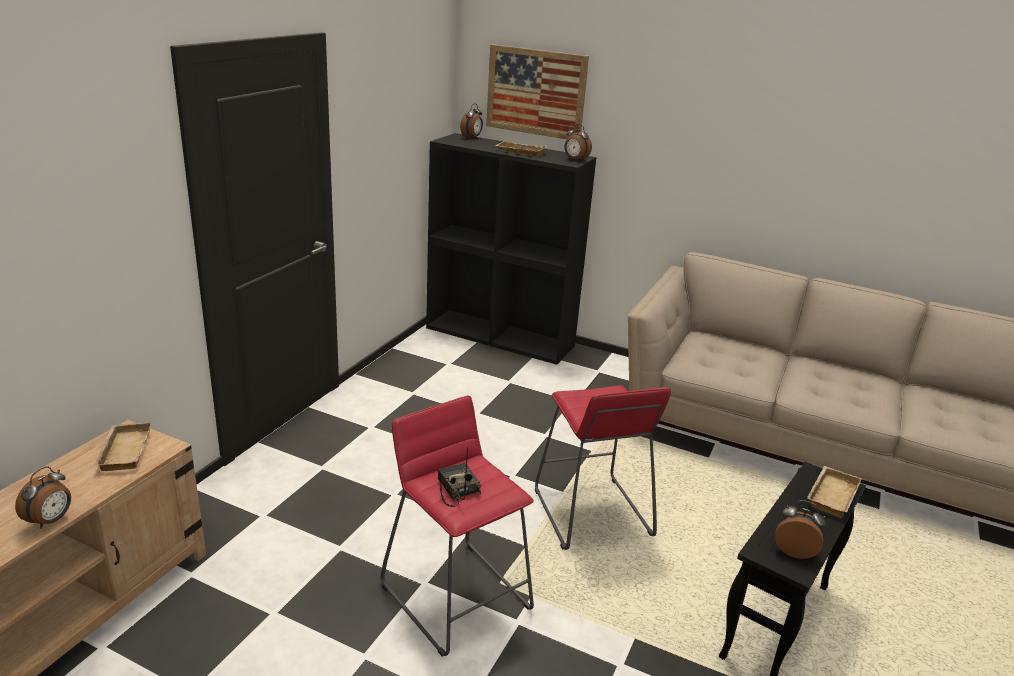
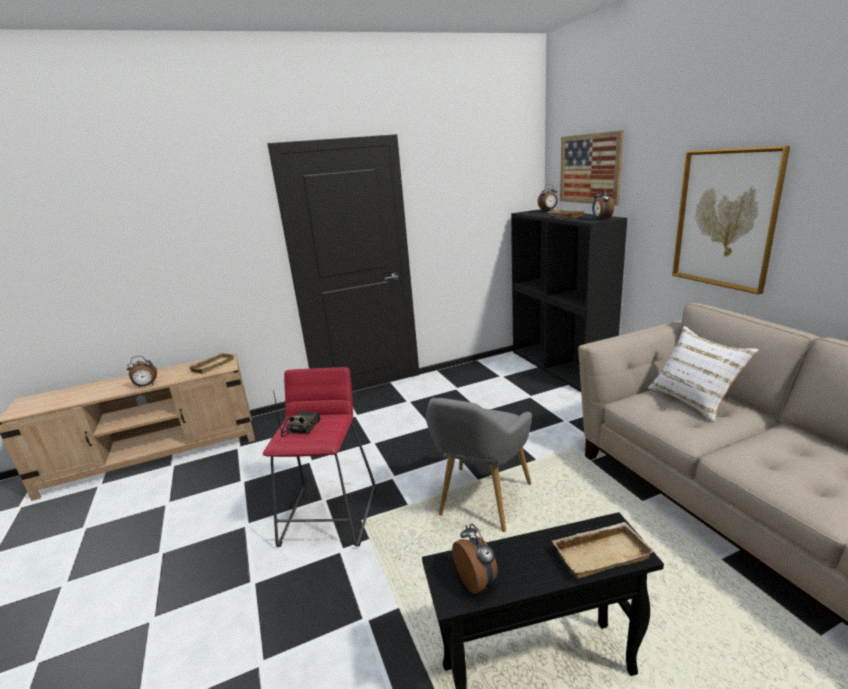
camera: 45 degrees right, 5 degrees down
red stool [535,385,671,550] -> grey armchair [426,398,532,532]
none -> white pillow [648,326,759,422]
none -> picture [672,146,790,295]

